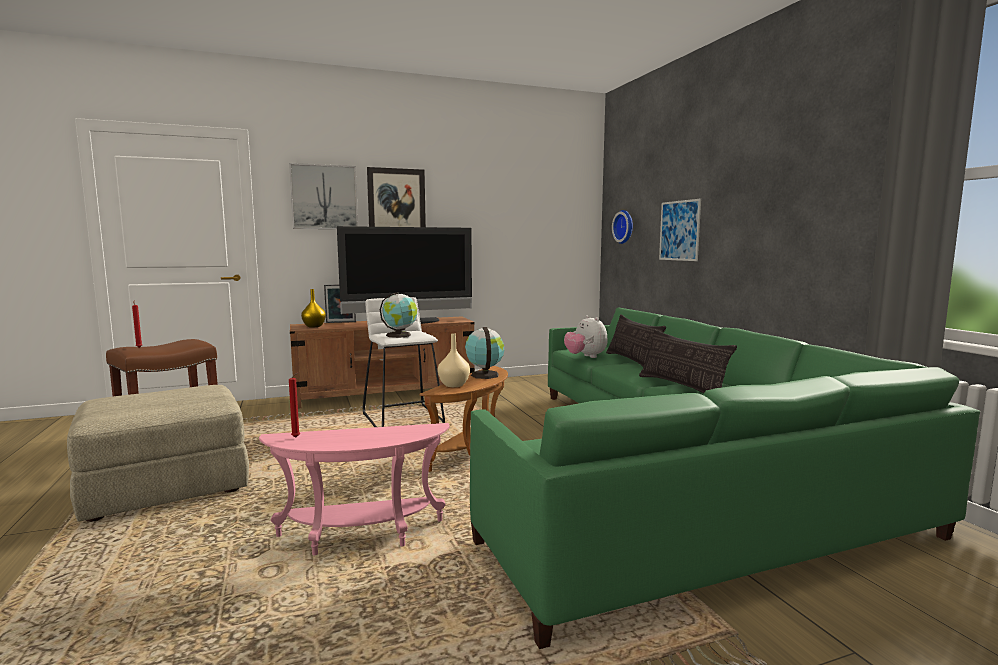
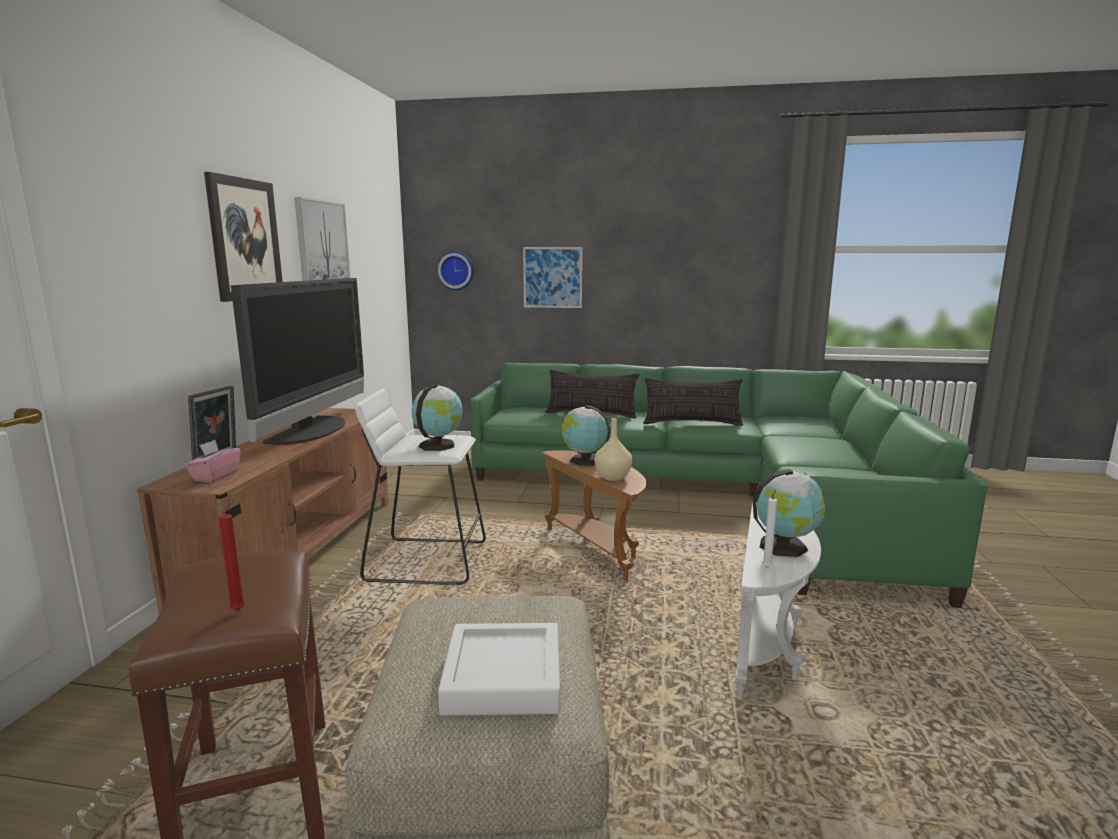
camera: 60 degrees left, 5 degrees up
pink side table [259,423,450,556] -> white side table [735,502,821,699]
picture [289,163,358,229] -> picture moved to [294,197,351,281]
red candle [289,372,300,437] -> white candle [762,489,777,568]
yellow vase [301,289,326,327] -> pink tissue box [185,440,241,483]
plush toy [564,315,608,358] -> none
none -> white tray [438,623,560,716]
none -> globe [752,469,825,557]

